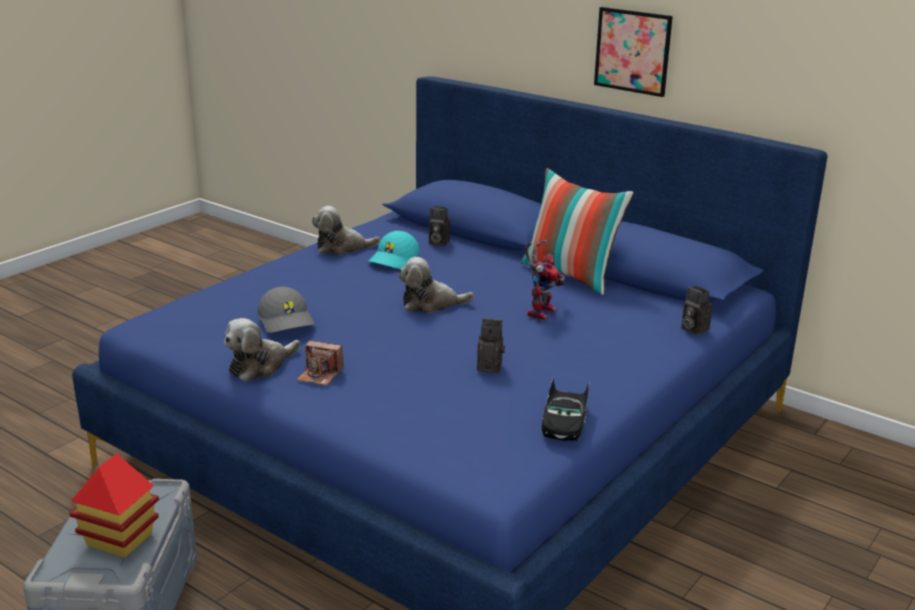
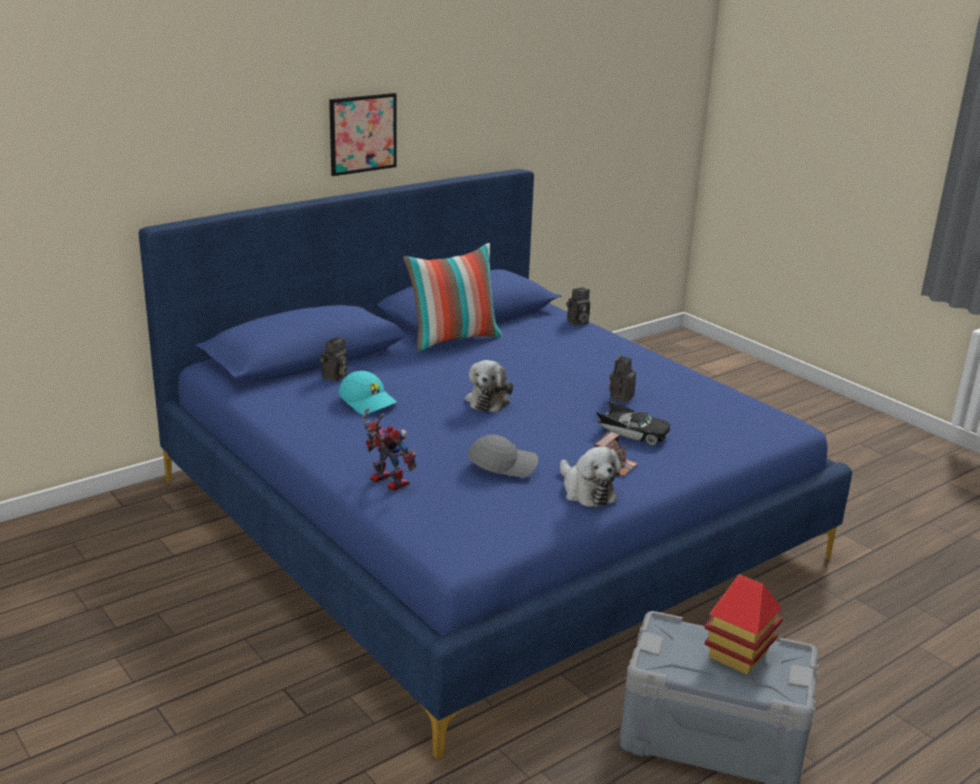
camera: 75 degrees left, 0 degrees up
plush toy [312,206,380,255] -> none
toy robot [525,240,565,321] -> toy robot moved to [363,408,417,491]
black toy car [542,379,590,441] -> black toy car moved to [596,401,670,445]

